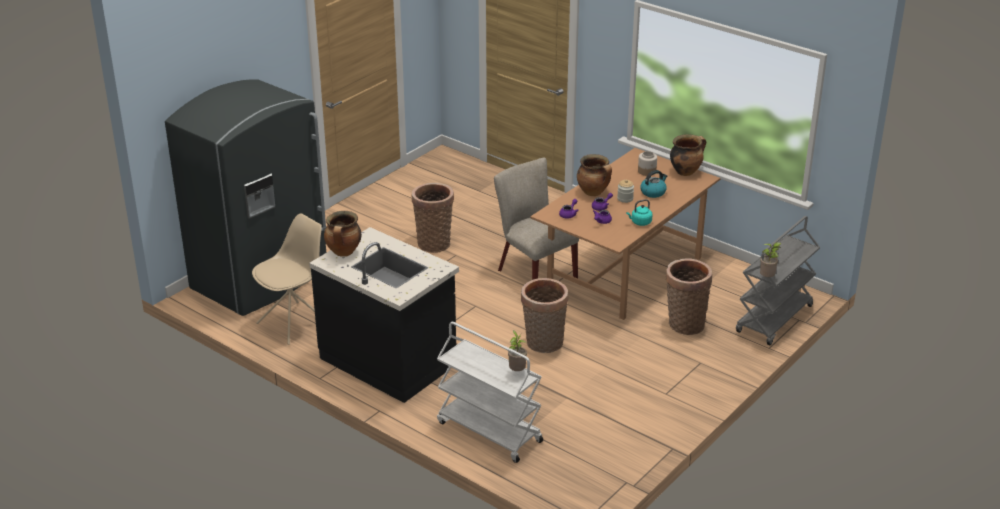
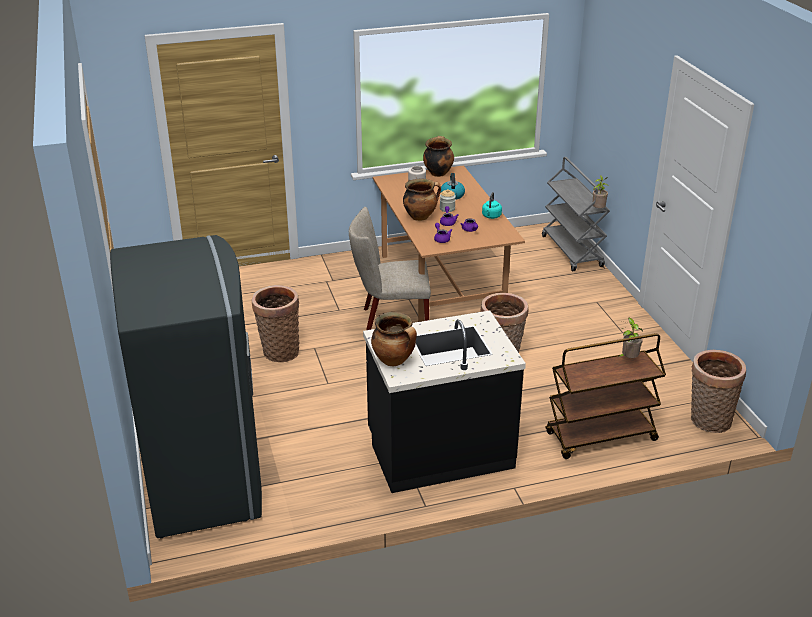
camera: 55 degrees left, 0 degrees up
beige chair [252,214,322,345] -> none
white cart [437,322,543,463] -> brown cart [546,333,666,459]
basket [666,258,712,335] -> basket moved to [691,350,746,433]

